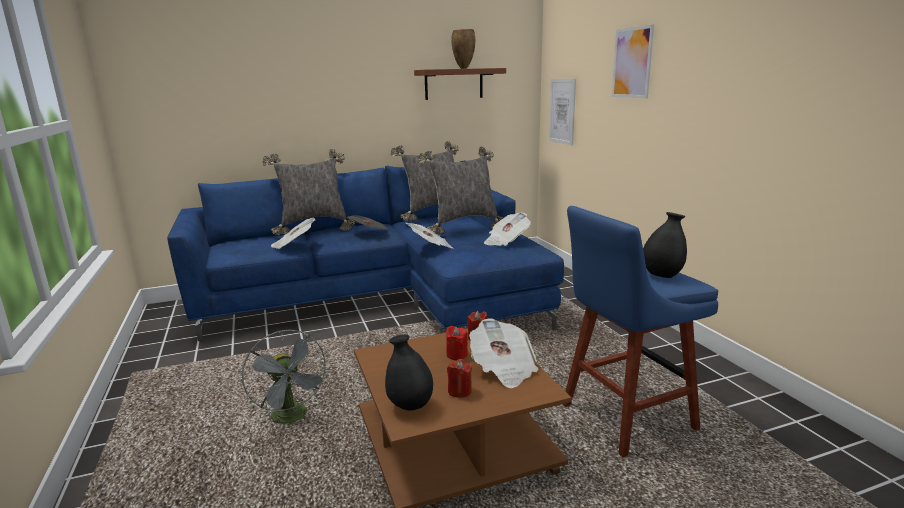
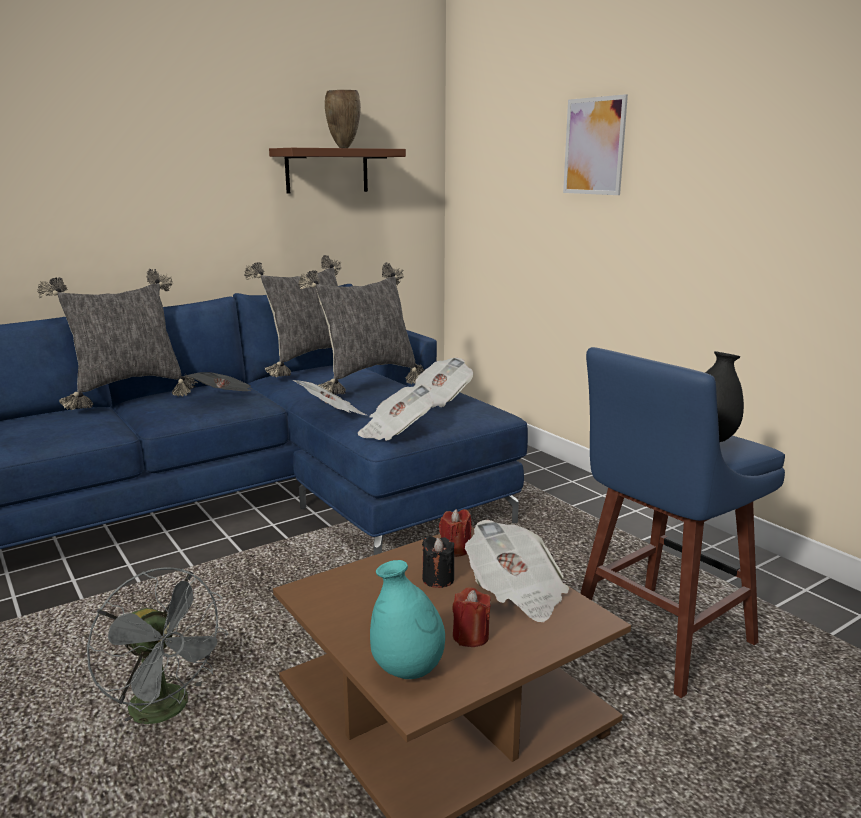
camera: 15 degrees left, 0 degrees up
newspaper [271,218,315,249] -> newspaper moved to [358,385,434,441]
black vase [385,334,433,410] -> turquoise vase [370,560,445,679]
red candle [446,326,468,360] -> black candle [422,536,454,588]
picture [549,79,576,145] -> none

